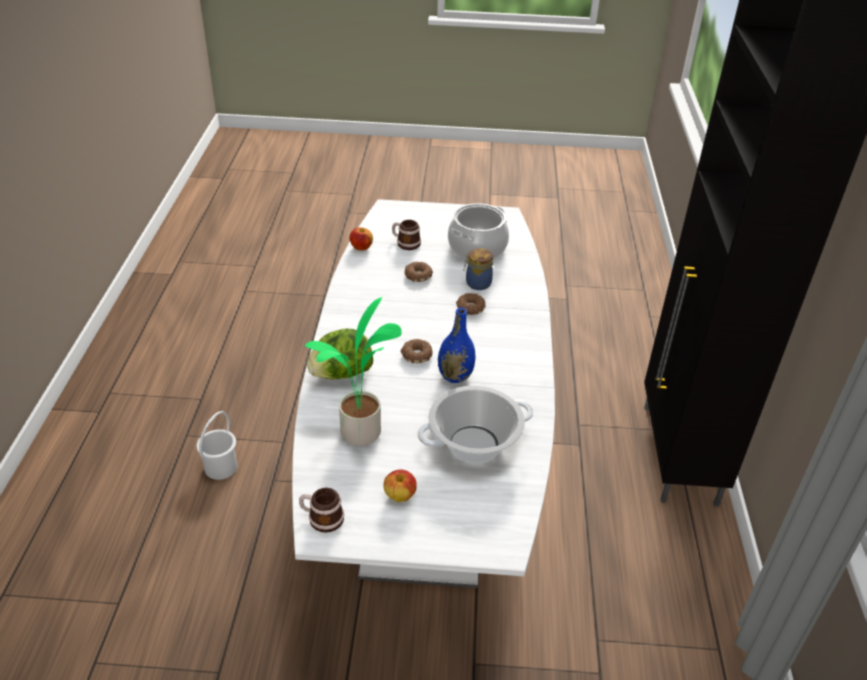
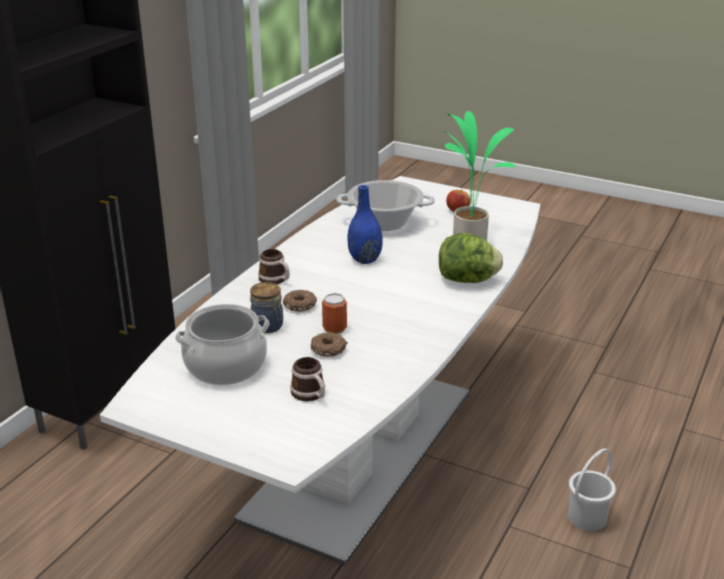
camera: 155 degrees left, 10 degrees down
mug [299,488,344,533] -> mug moved to [258,249,290,284]
apple [350,227,373,251] -> none
donut [400,339,433,363] -> none
none -> can [322,293,347,334]

